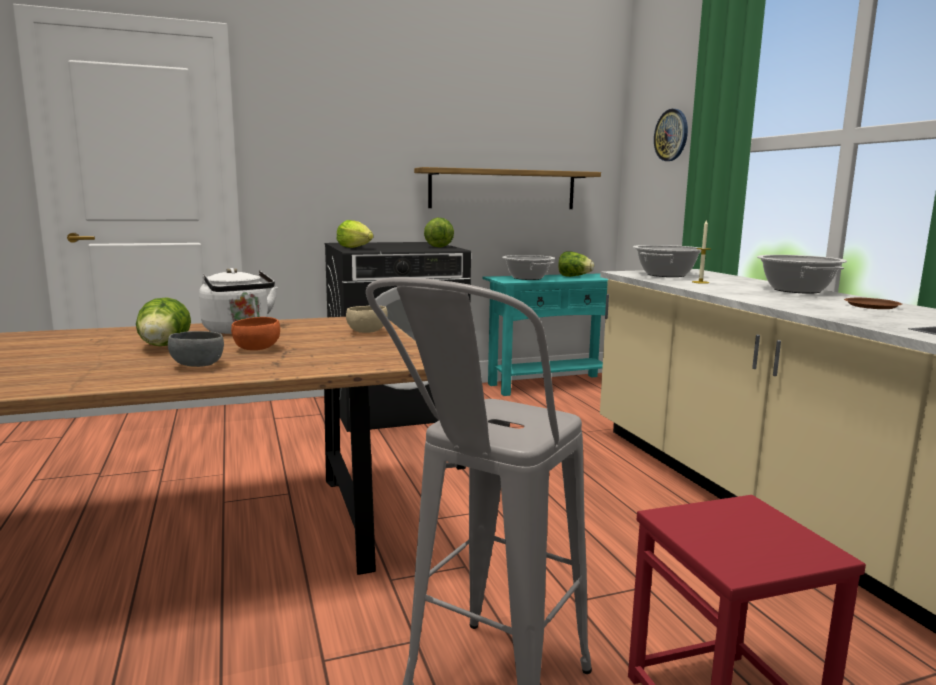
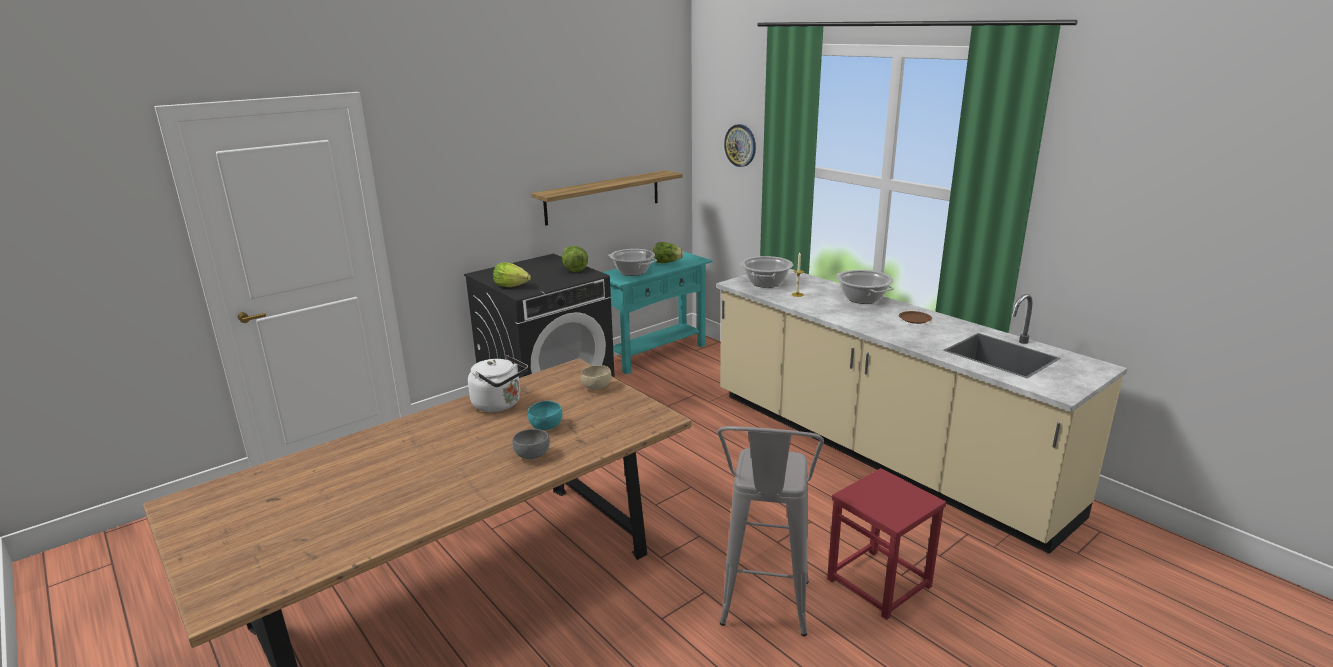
camera: 20 degrees left, 10 degrees up
lettuce [136,297,191,346] -> none
orange bowl [231,317,280,350] -> turquoise bowl [528,401,563,430]

